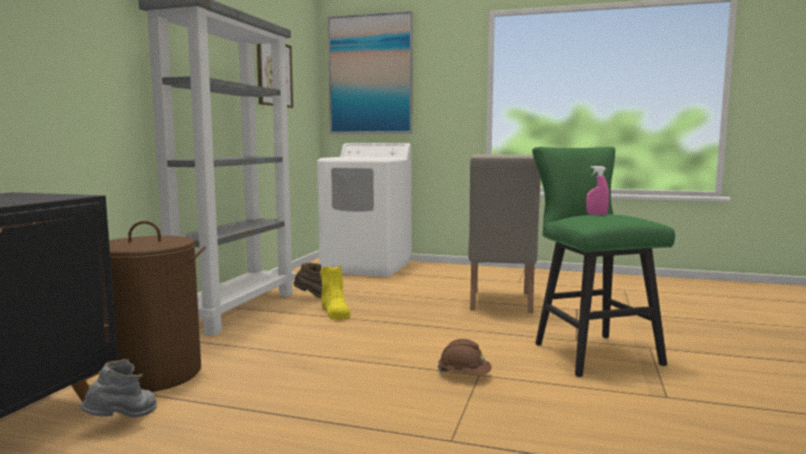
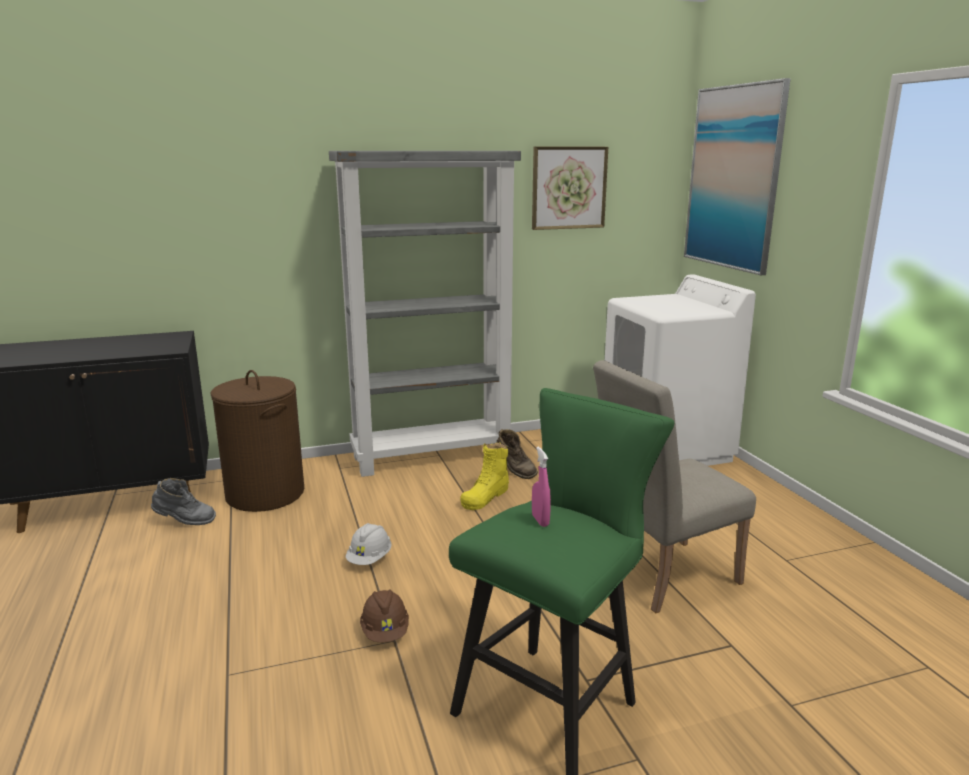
camera: 55 degrees right, 10 degrees up
none -> white hard hat [346,523,392,565]

